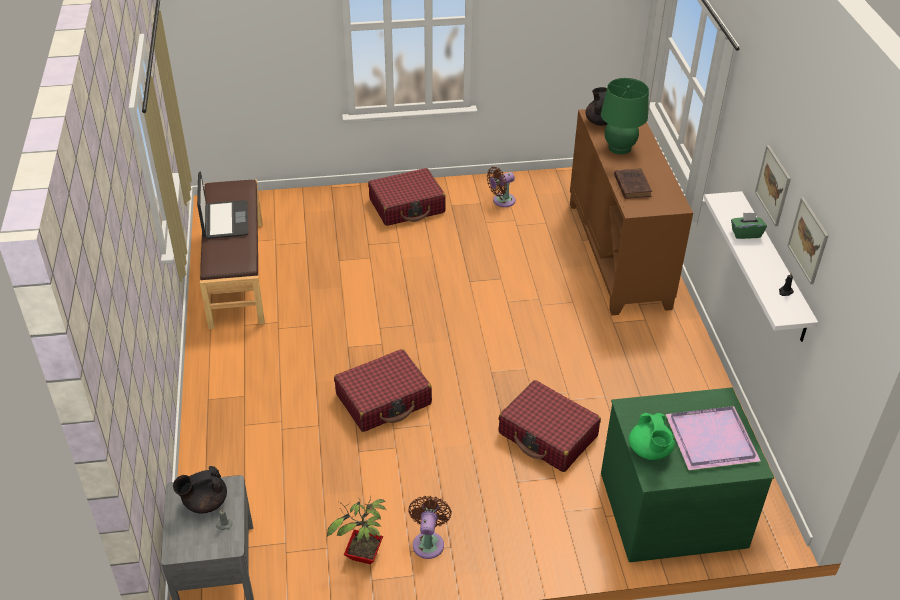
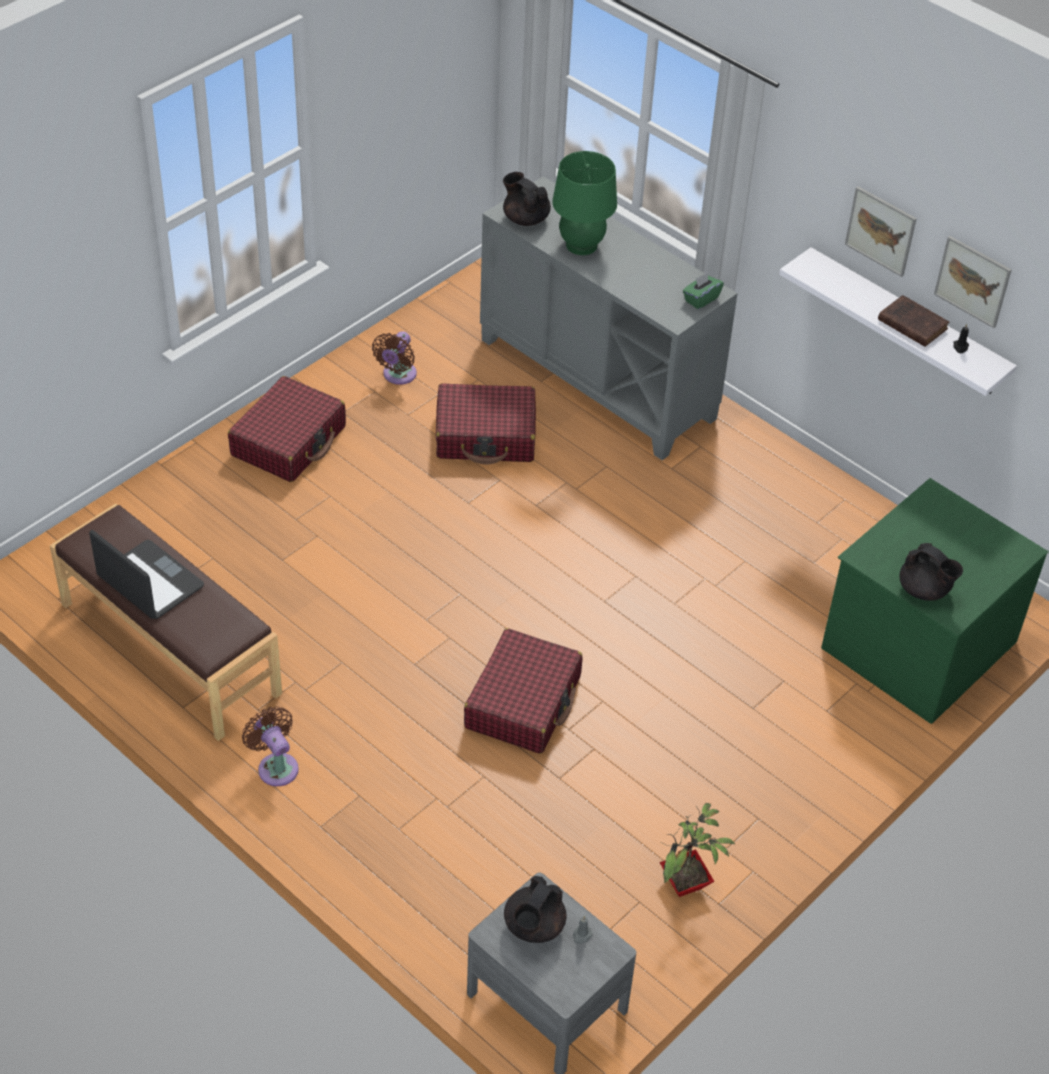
camera: 40 degrees left, 5 degrees up
brown fan [408,496,452,559] -> brown fan moved to [242,706,299,786]
red suitcase [498,380,601,472] -> red suitcase moved to [436,383,536,465]
brown cabinet [570,109,693,315] -> grey cabinet [480,176,738,460]
brown book [614,168,652,199] -> brown book moved to [878,295,949,347]
green teapot [629,413,675,460] -> black teapot [899,543,963,601]
purple tray [665,406,760,470] -> none
green tissue box [731,213,767,239] -> green tissue box moved to [683,272,724,309]

